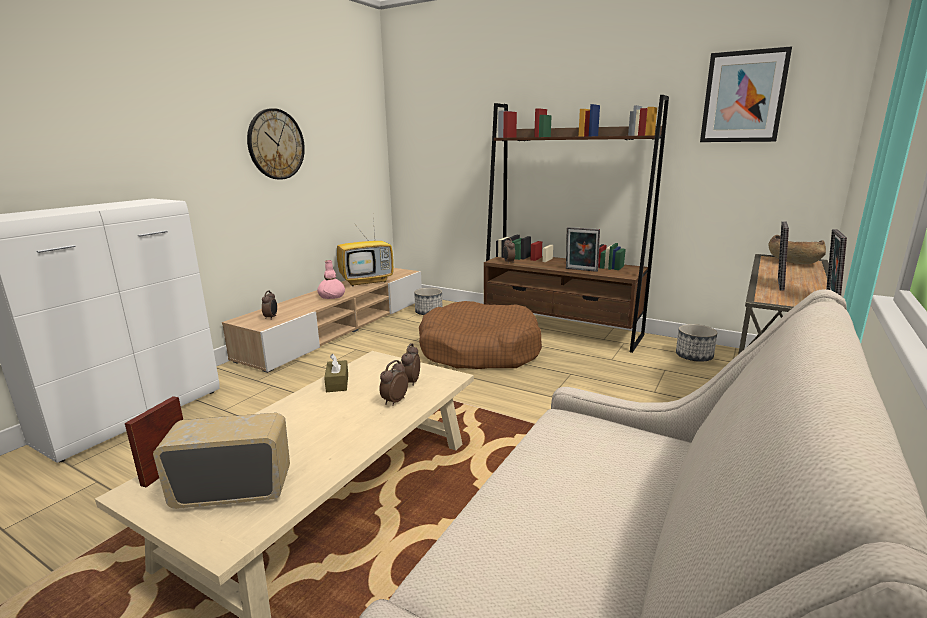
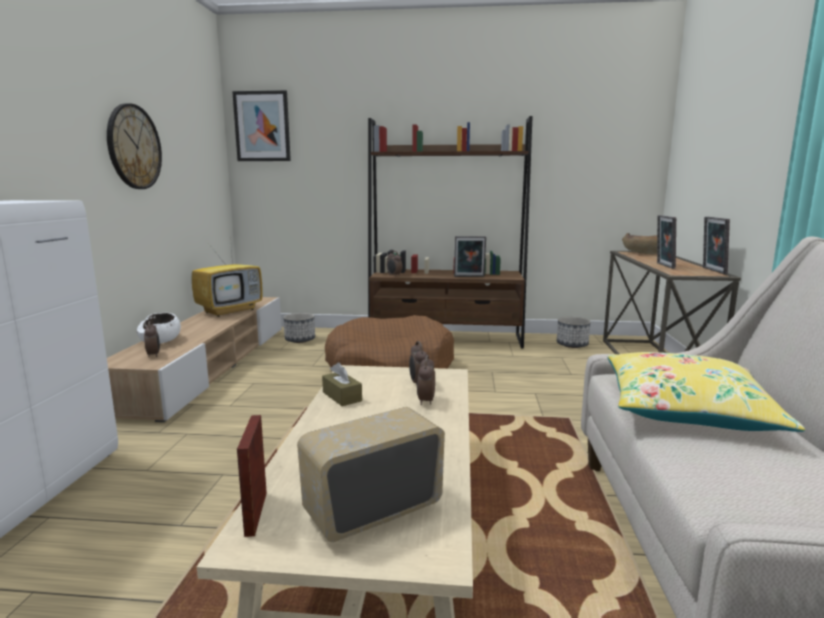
camera: 25 degrees left, 5 degrees down
pink vase [317,260,345,299] -> none
picture [700,46,792,142] -> picture moved to [232,90,291,161]
none -> white bowl [137,312,181,343]
none -> yellow pillow [608,352,805,432]

